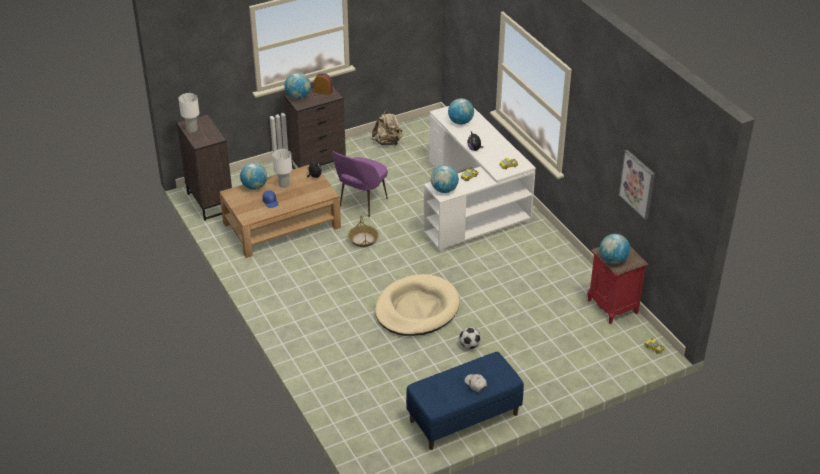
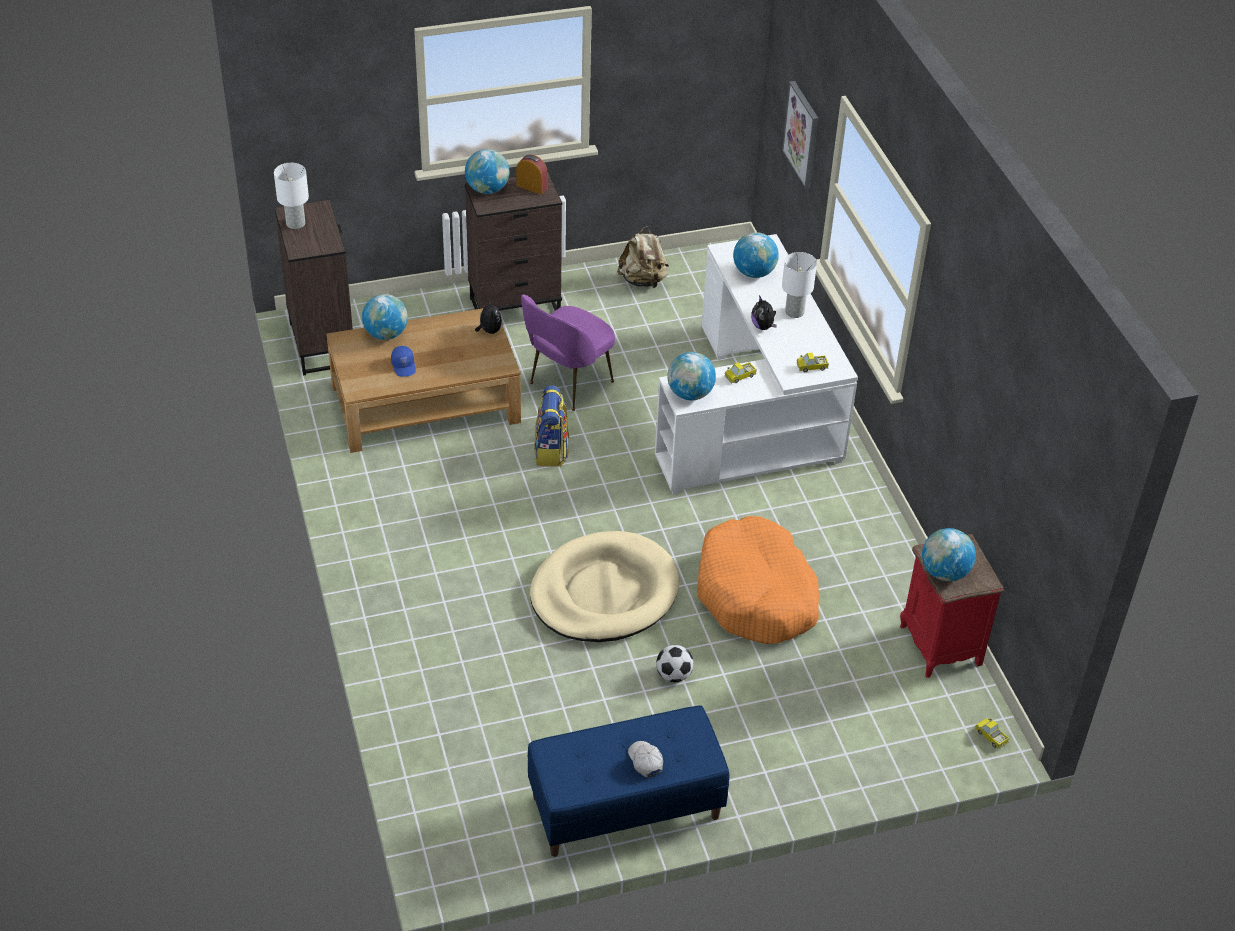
camera: 10 degrees right, 5 degrees up
white table lamp [272,149,292,188] -> white table lamp moved to [782,252,817,318]
basket [348,216,379,247] -> backpack [534,385,569,467]
picture [619,150,655,220] -> picture moved to [782,81,819,188]
none -> orange dog bed [697,516,819,644]

